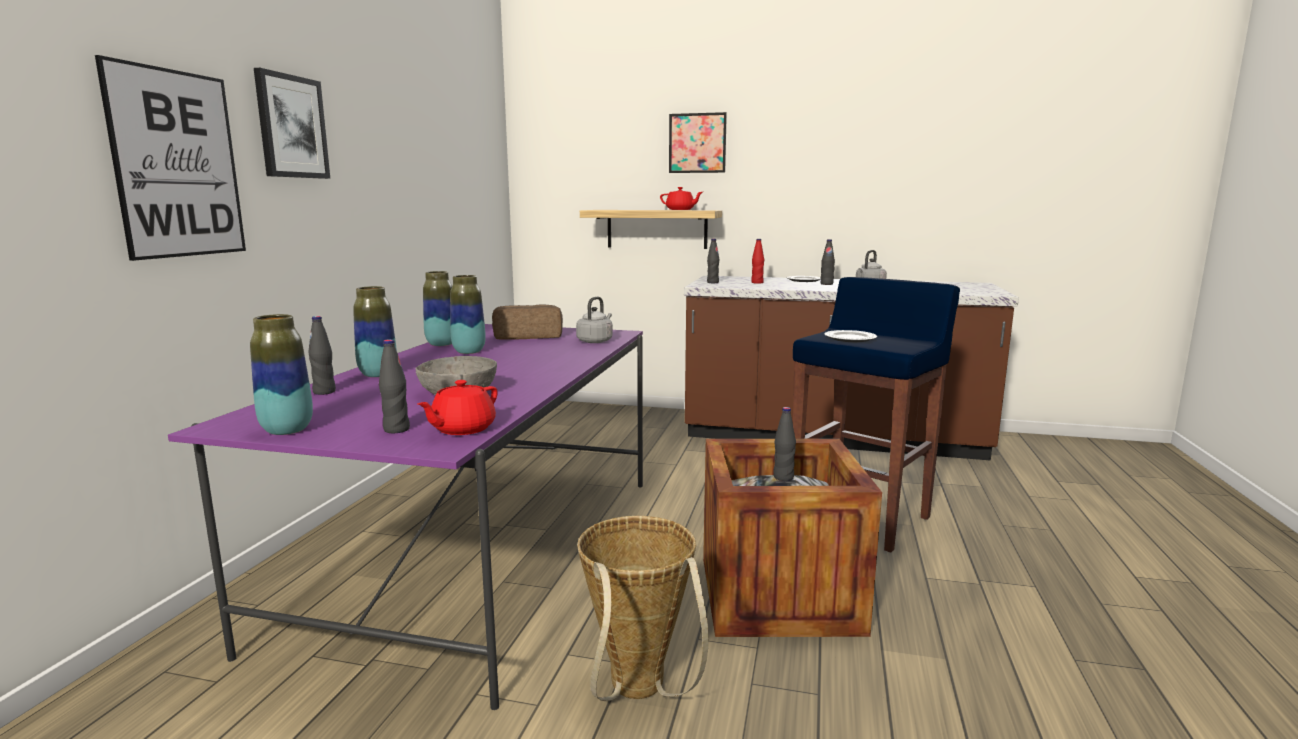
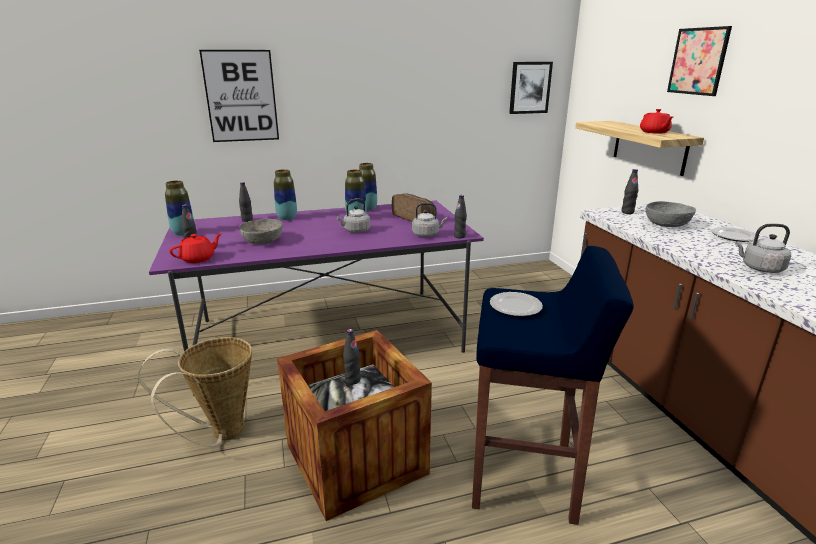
camera: 60 degrees right, 10 degrees up
picture [254,68,330,179] -> picture moved to [509,62,553,114]
red teapot [418,380,498,435] -> red teapot turned 135 degrees clockwise [169,233,222,263]
red bottle [751,239,764,284] -> grey bowl [646,201,696,227]
black bottle [820,239,835,285] -> black bottle moved to [454,195,467,238]
none -> grey kettle [336,198,370,233]

